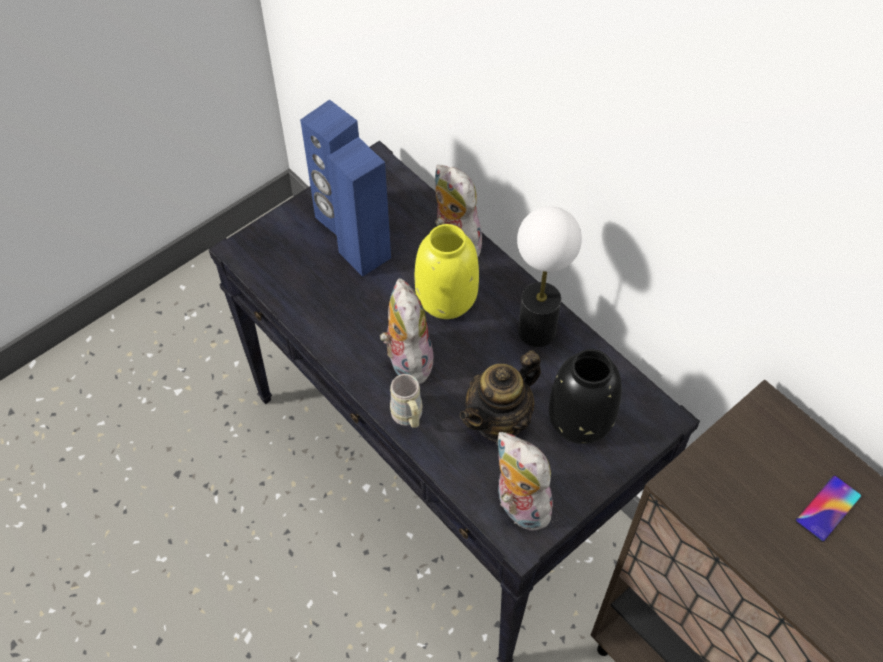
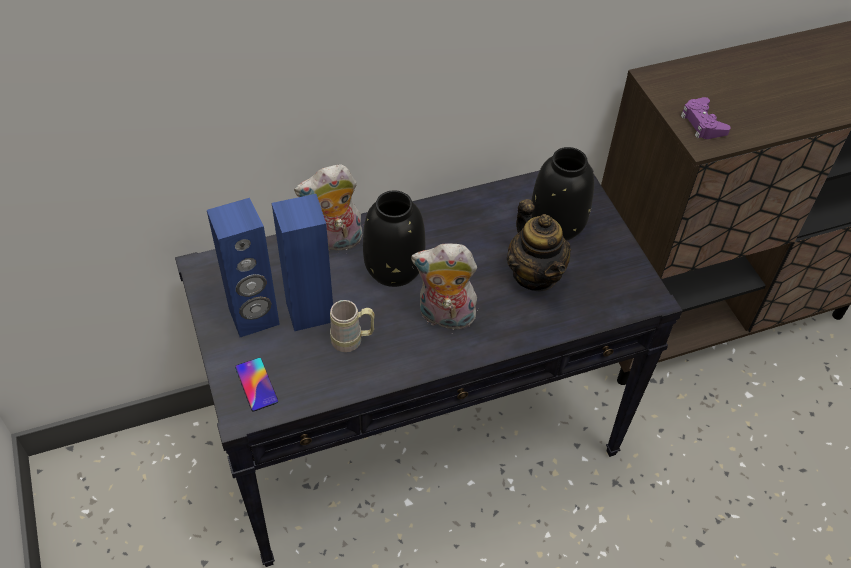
camera: 70 degrees left, 5 degrees down
beige mug [390,374,423,428] -> beige mug moved to [330,300,375,352]
yellow vase [415,224,479,319] -> black vase [363,190,425,287]
plush toy [497,432,553,531] -> none
table lamp [517,206,582,347] -> none
phone [796,475,861,542] -> phone moved to [235,358,278,411]
none -> purple game controller [681,97,731,139]

